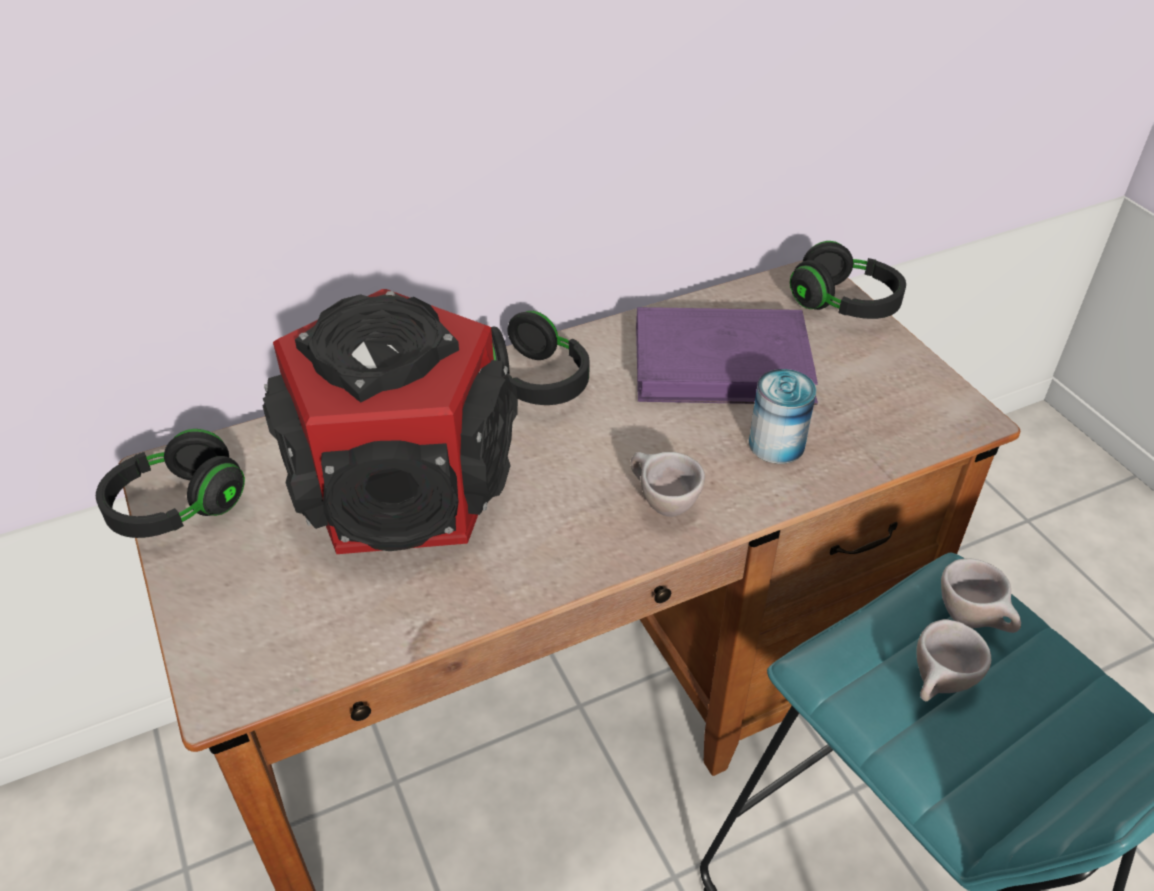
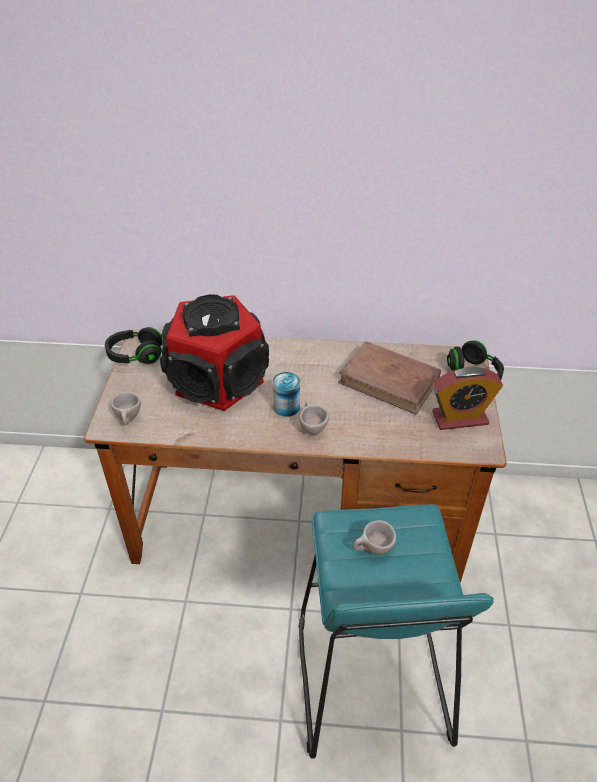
camera: 30 degrees right, 0 degrees up
black headphones [491,311,590,405] -> none
purple book [636,307,818,405] -> brown book [338,341,441,415]
can [749,369,816,464] -> can moved to [273,372,300,417]
beige cup [941,558,1021,633] -> beige cup moved to [111,392,141,425]
none -> alarm clock [432,367,503,430]

